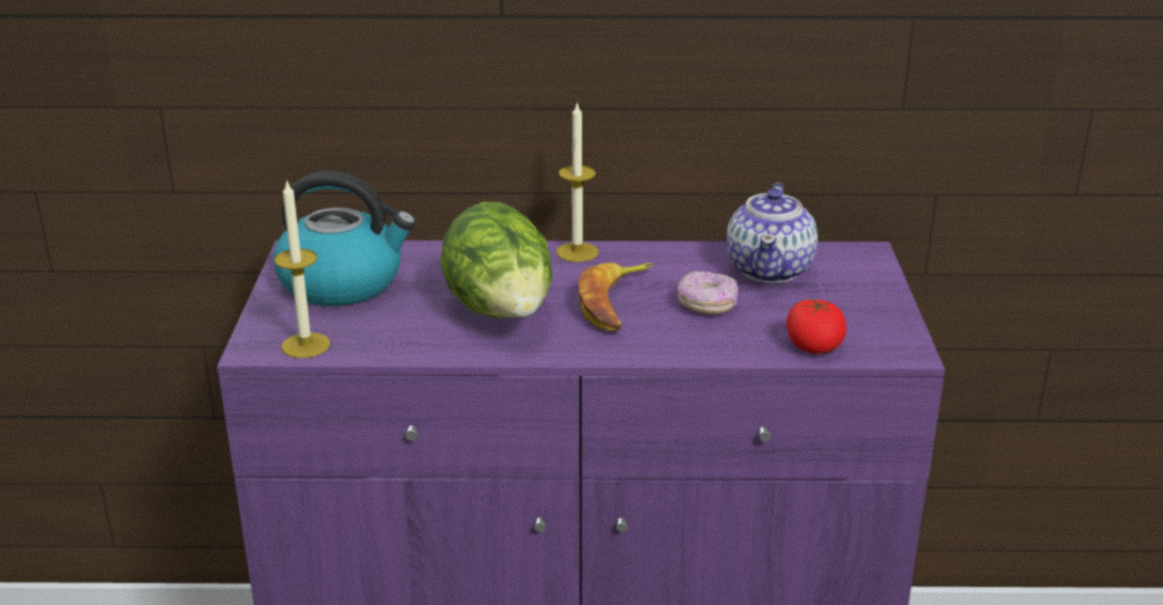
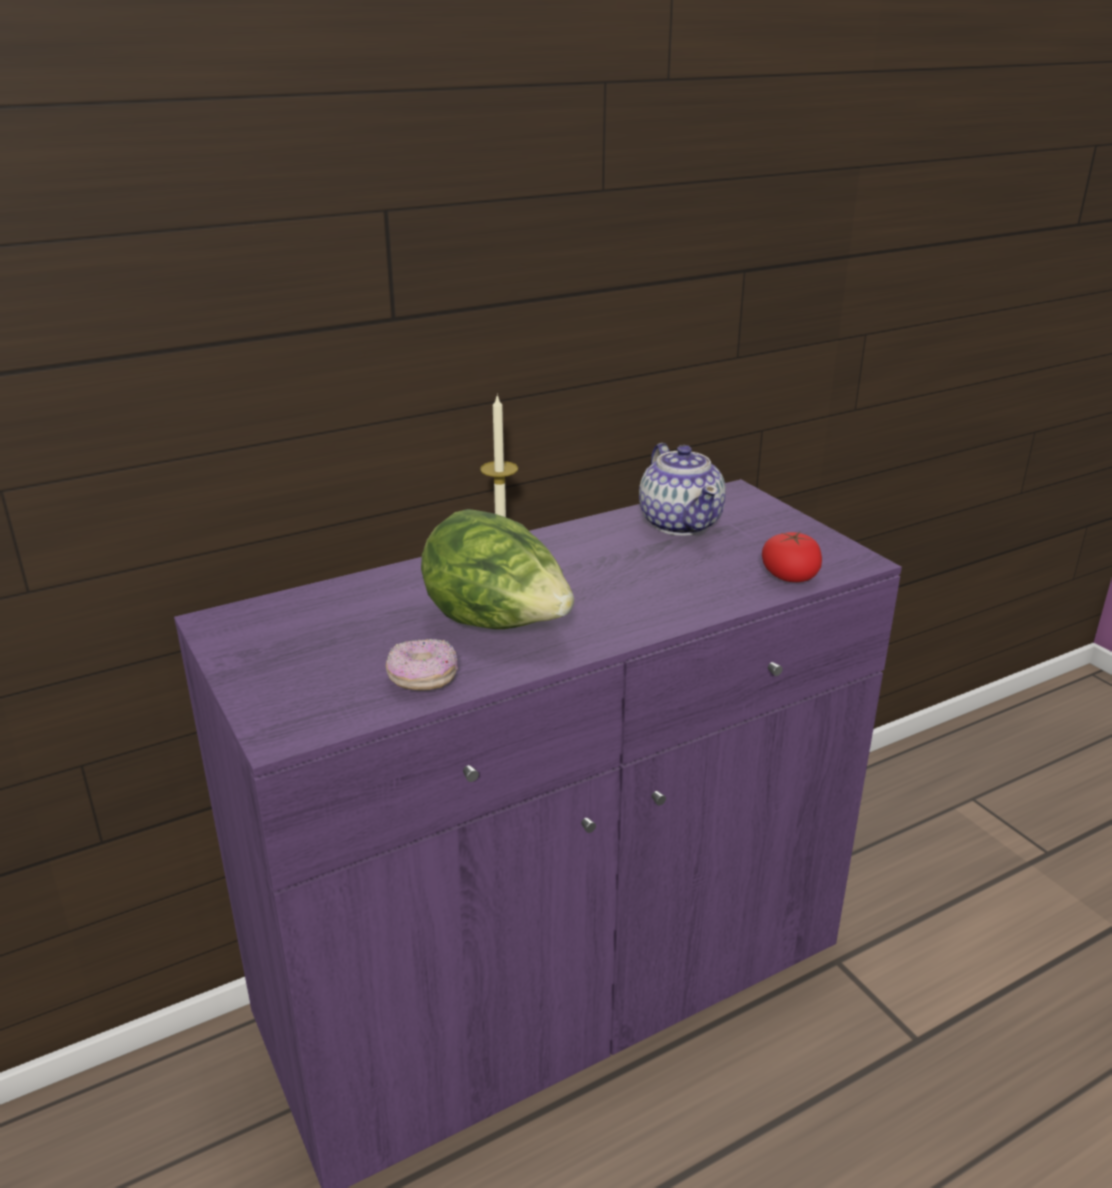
camera: 30 degrees left, 0 degrees up
kettle [273,171,416,306] -> none
candle [275,182,330,358] -> none
banana [578,263,654,330] -> none
donut [678,271,738,314] -> donut moved to [386,639,458,691]

